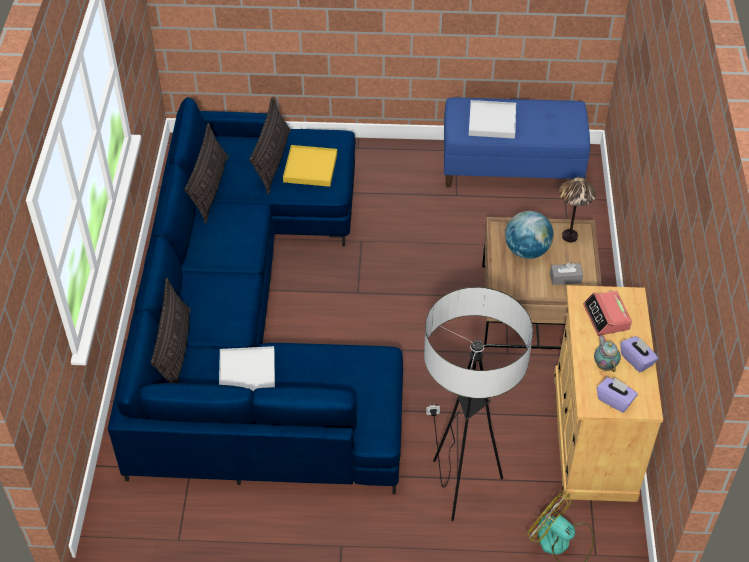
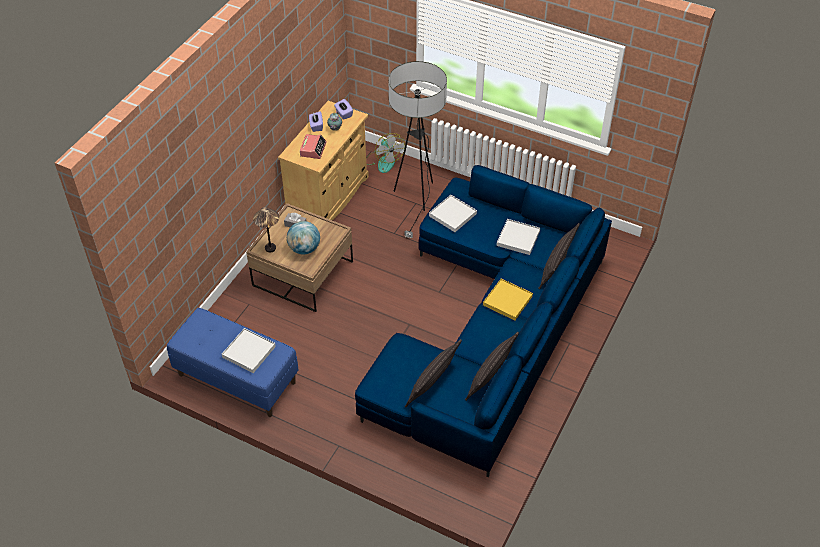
camera: 155 degrees left, 0 degrees up
yellow tray [283,145,337,187] -> yellow tray moved to [483,279,533,320]
none -> white tray [429,195,477,232]

